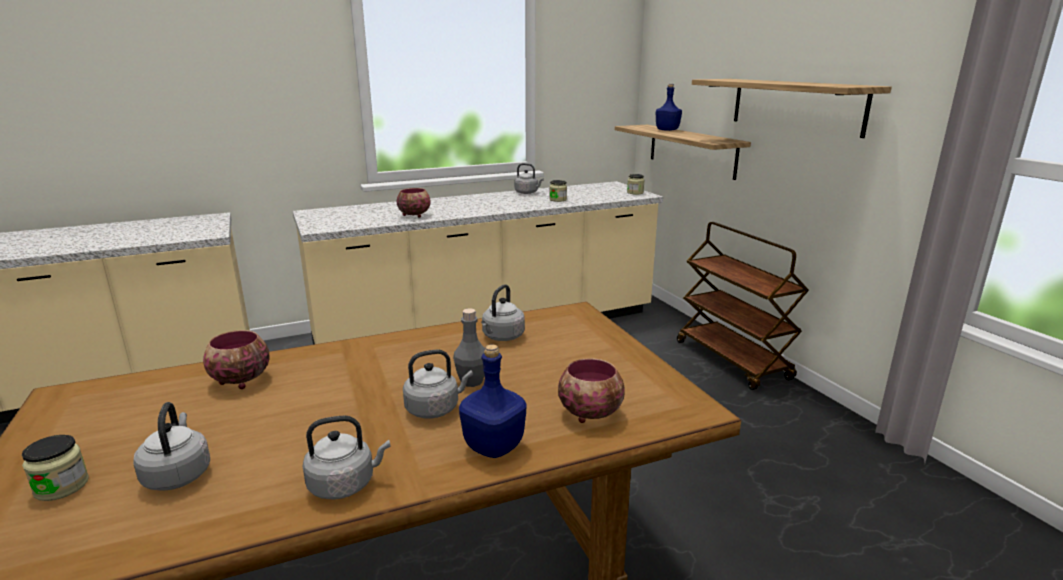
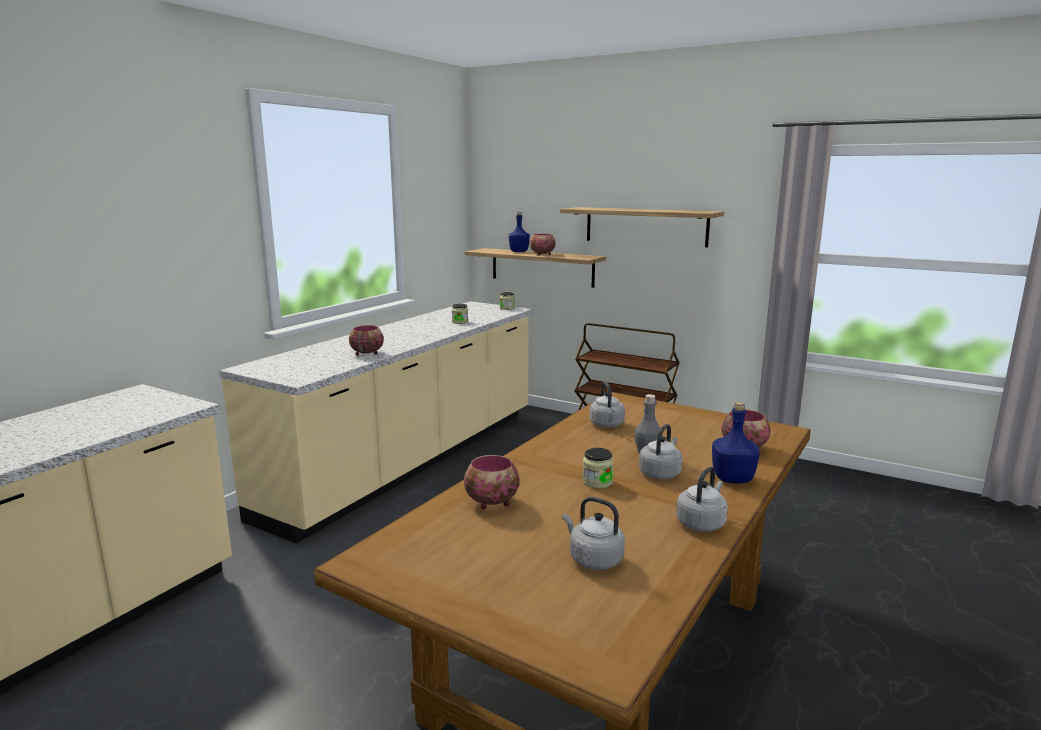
camera: 35 degrees left, 5 degrees down
jar [22,435,89,501] -> jar moved to [582,448,613,489]
grey kettle [514,163,544,194] -> none
none -> bowl [530,234,556,255]

